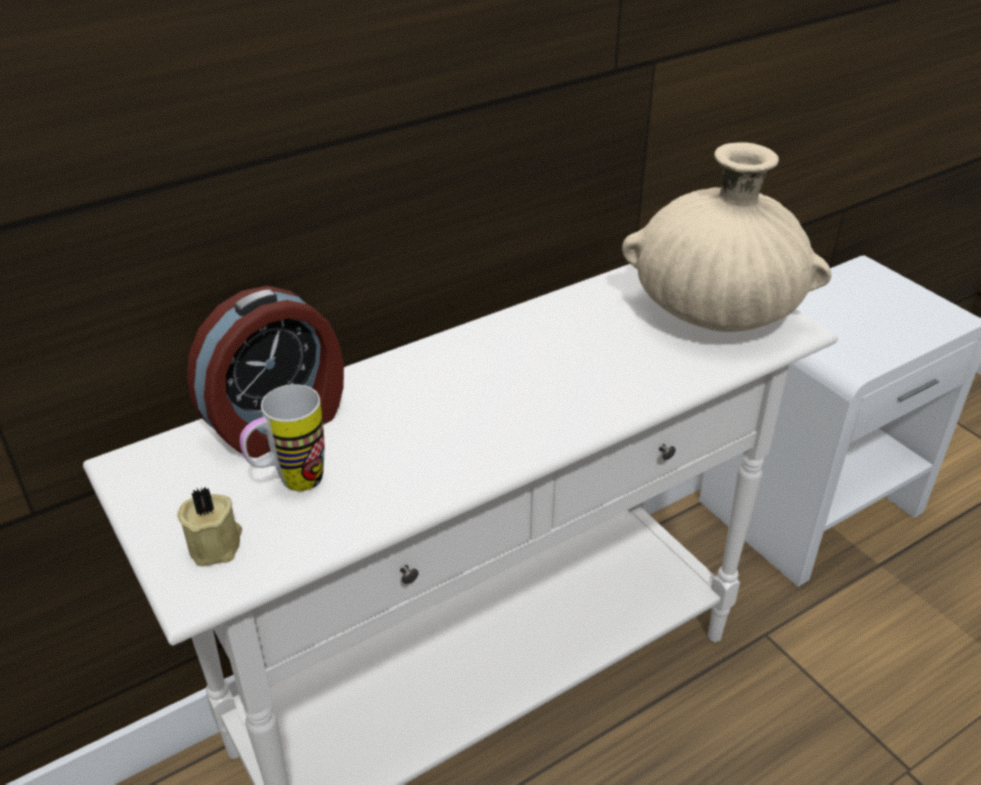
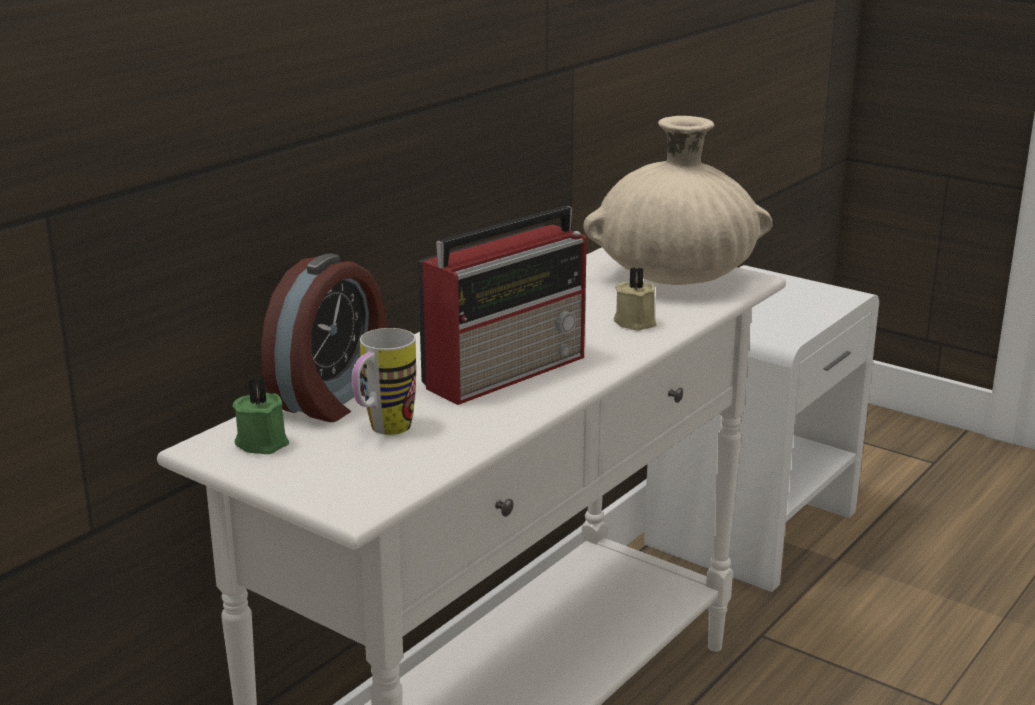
camera: 20 degrees left, 15 degrees down
beige candle [177,487,242,567] -> beige candle moved to [614,267,657,331]
none -> green candle [233,378,289,454]
none -> radio [418,206,587,405]

